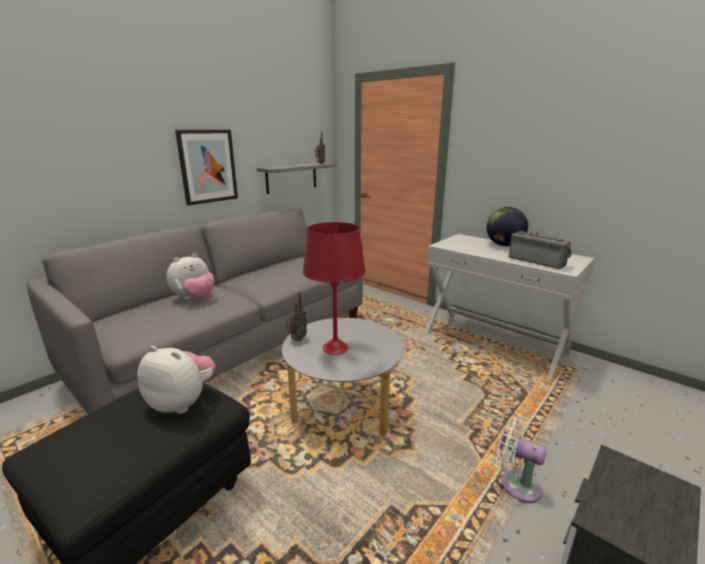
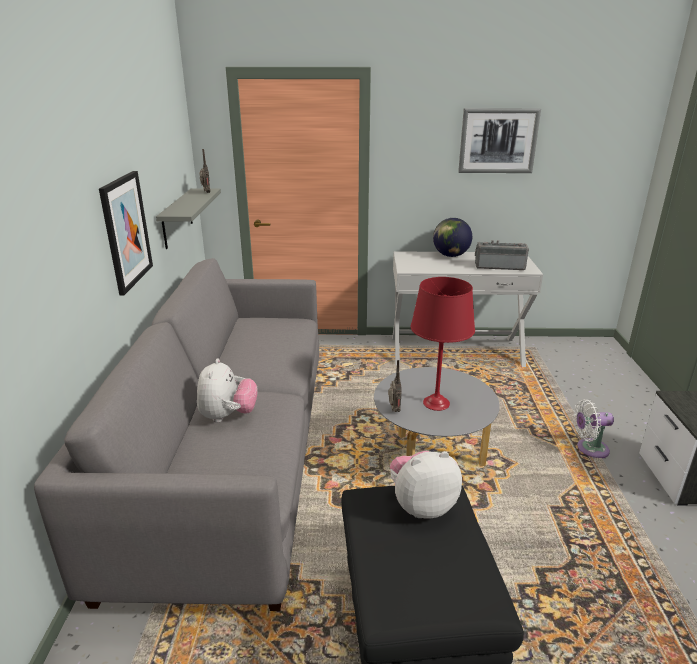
camera: 40 degrees left, 5 degrees up
none -> picture [458,108,541,173]

